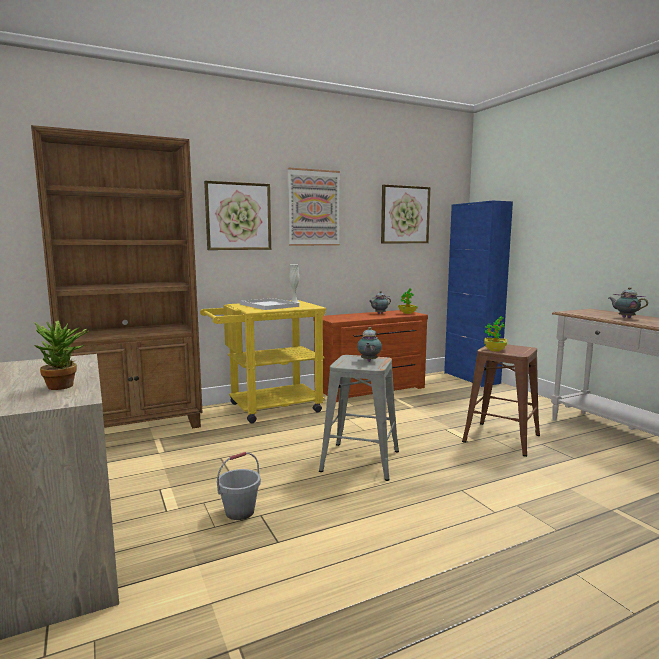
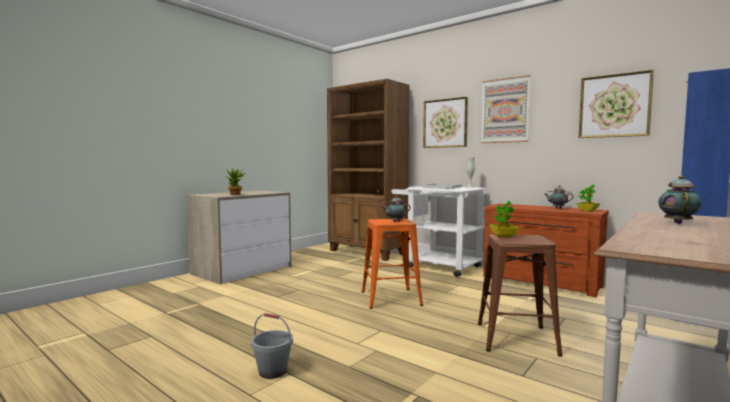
camera: 65 degrees right, 5 degrees down
yellow cart [200,300,326,423] -> white cart [392,186,486,277]
grey bucket [217,452,261,520] -> grey bucket moved to [251,313,293,379]
grey stool [319,355,399,481] -> orange stool [362,219,423,309]

